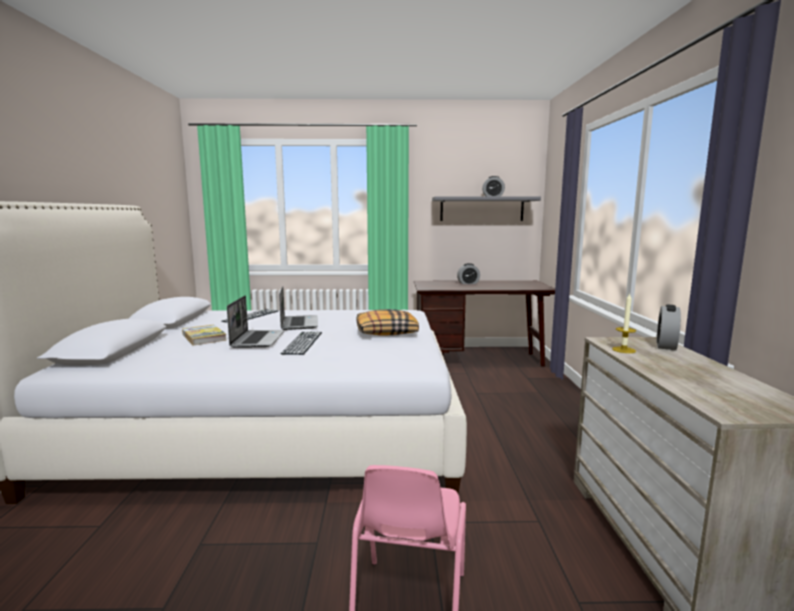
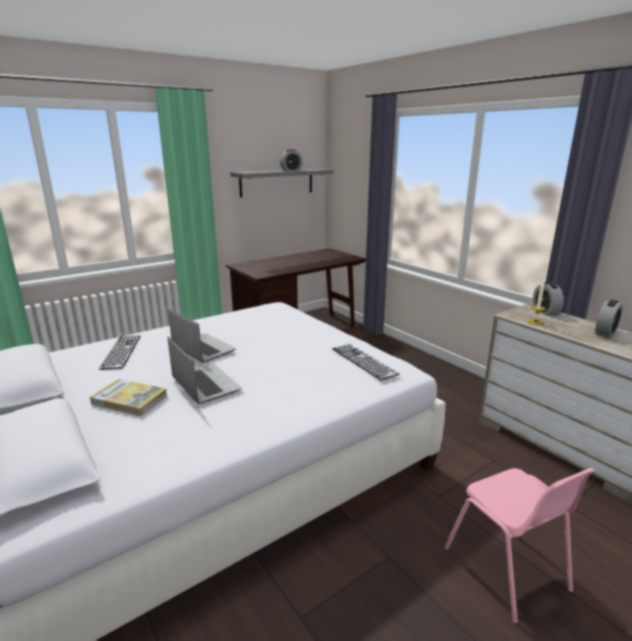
camera: 35 degrees left, 10 degrees up
keyboard [281,332,322,355] -> keyboard moved to [332,344,400,381]
pillow [356,309,419,336] -> none
alarm clock [457,263,480,284] -> alarm clock moved to [595,300,623,337]

